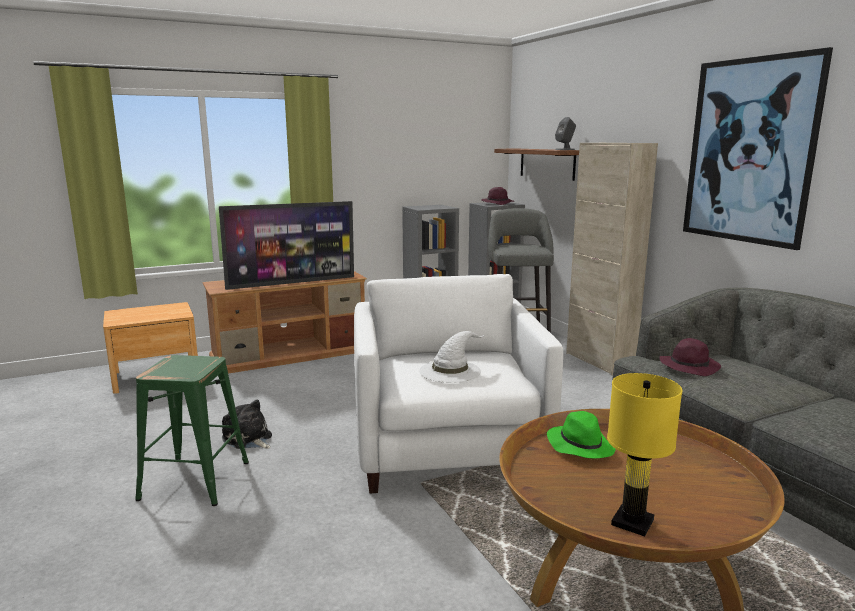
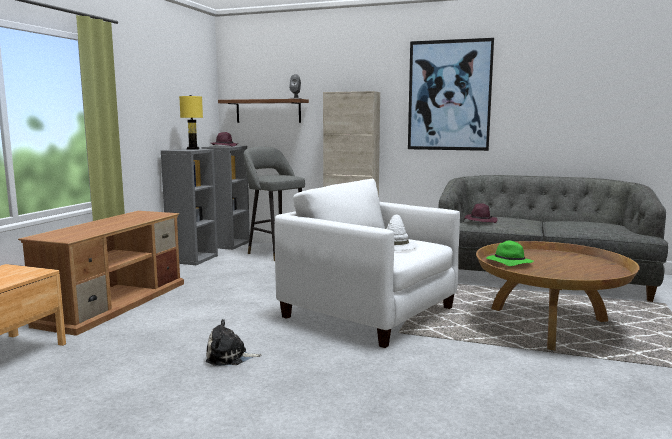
camera: 45 degrees left, 5 degrees down
green stool [135,355,249,506] -> none
television [219,201,354,290] -> none
yellow table lamp [607,373,682,537] -> yellow table lamp moved to [179,95,203,150]

